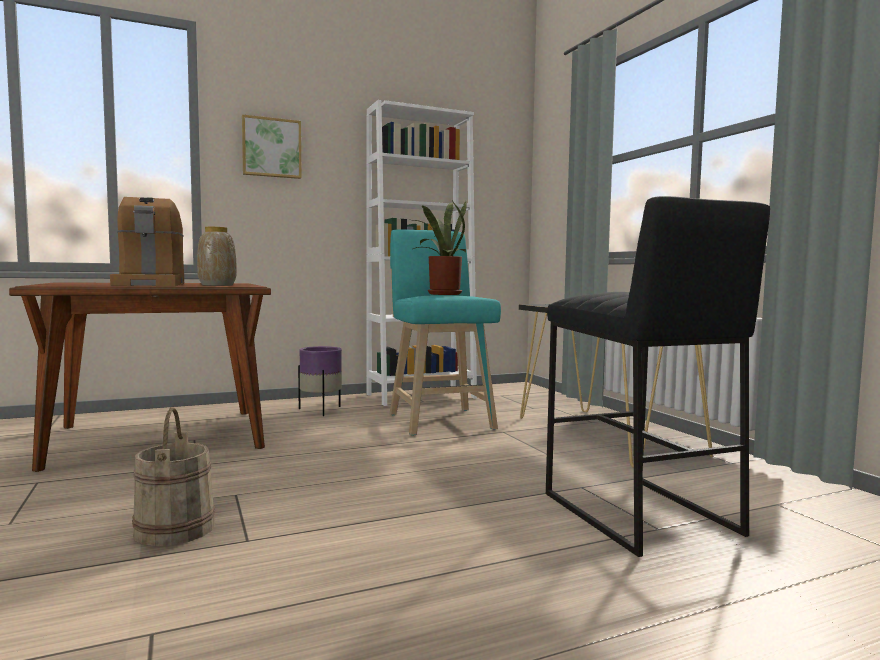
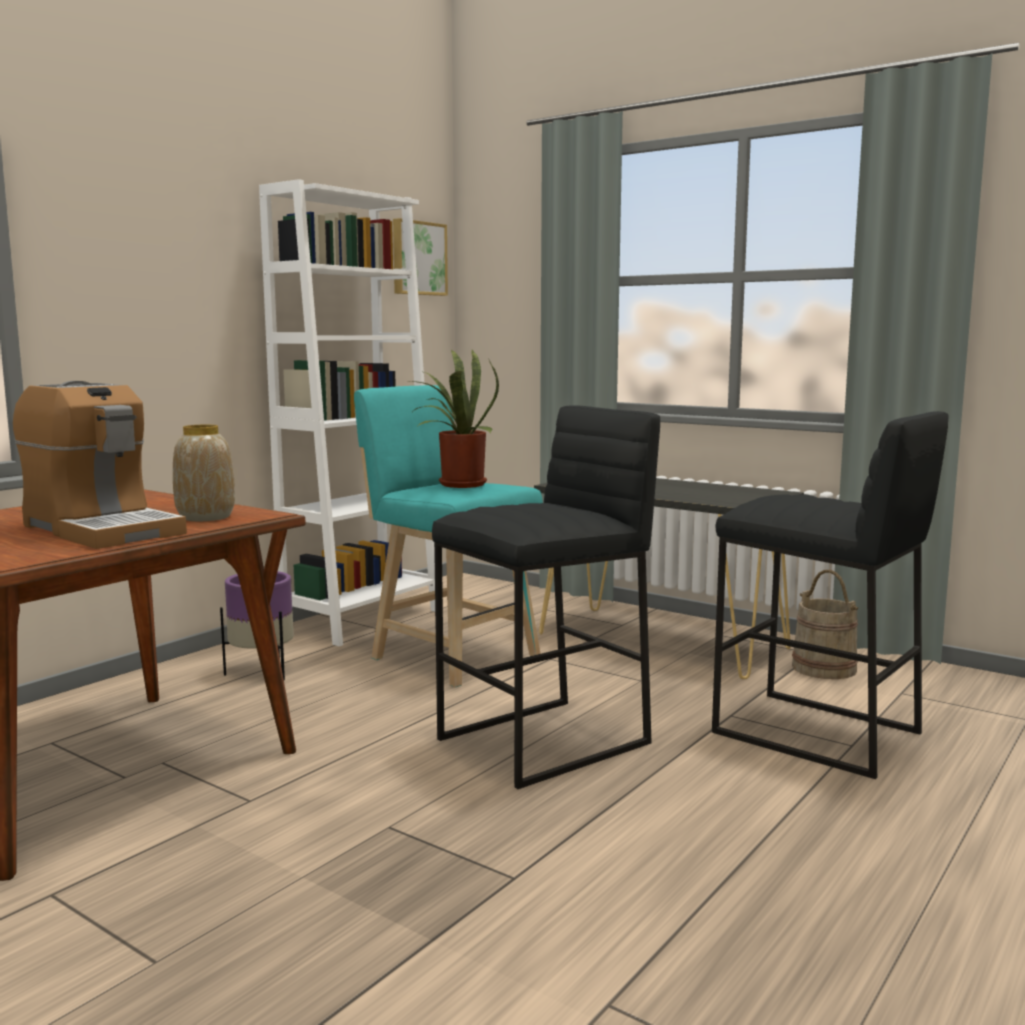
camera: 30 degrees left, 5 degrees up
beige bucket [132,408,215,546] -> beige bucket moved to [792,569,858,679]
picture [242,115,302,179] -> picture moved to [393,218,448,296]
none -> black stool [432,405,660,789]

